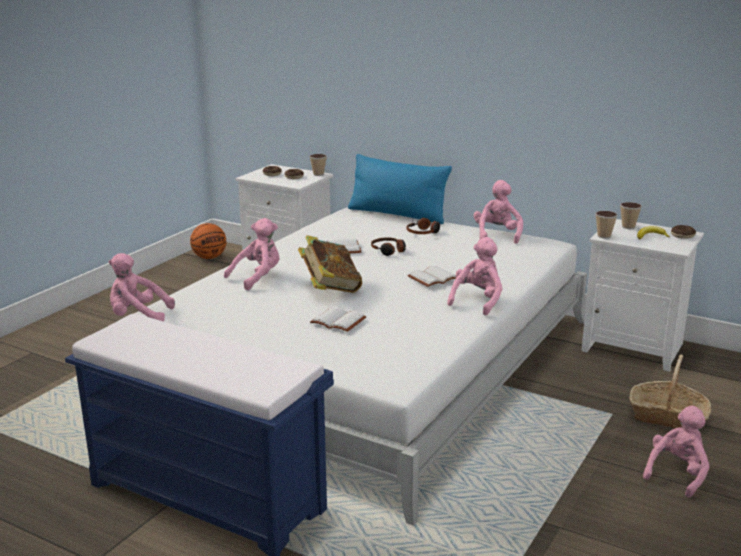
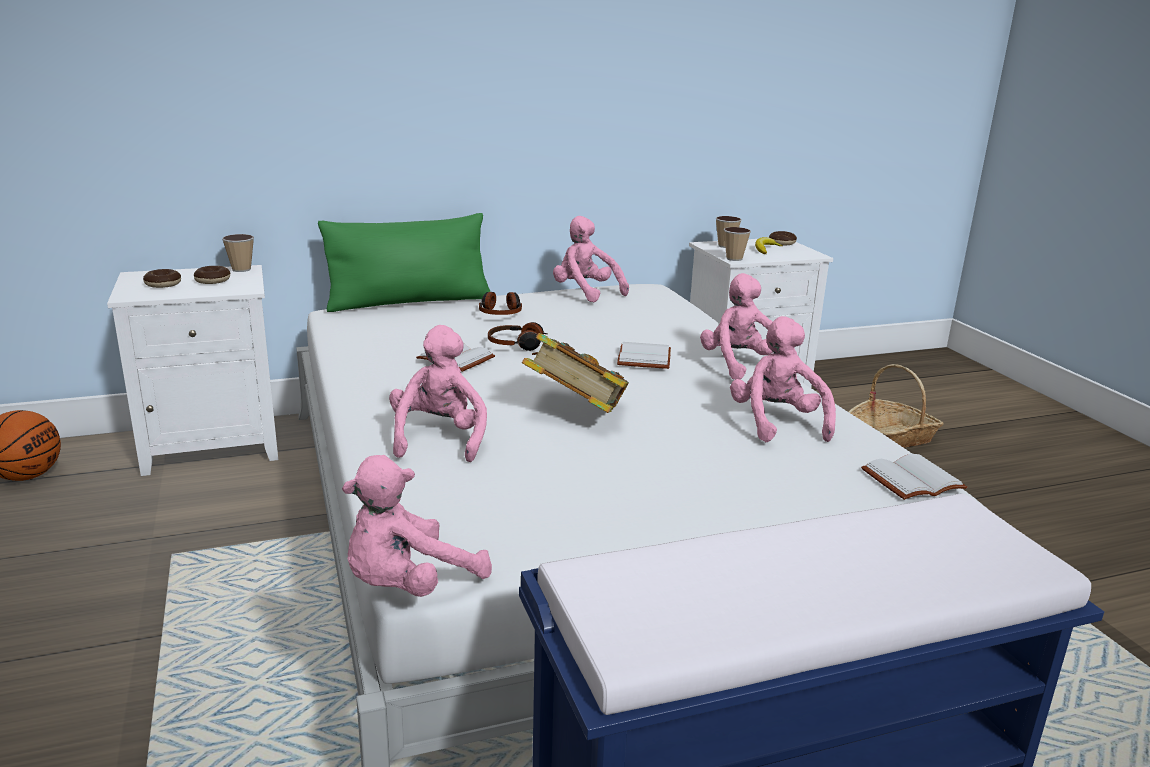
camera: 50 degrees left, 0 degrees up
white book [310,306,366,332] -> white book moved to [861,454,967,500]
blue pillow [348,154,452,224] -> green pillow [318,213,490,312]
pink plush toy [643,405,710,498] -> pink plush toy moved to [730,316,836,442]

